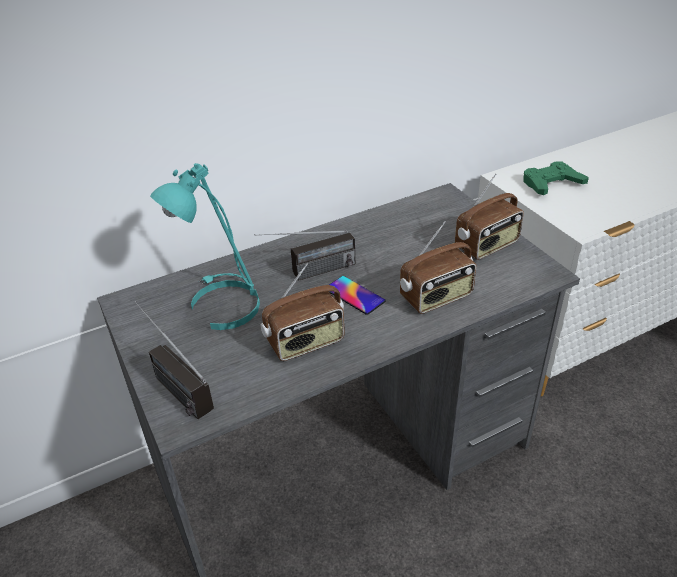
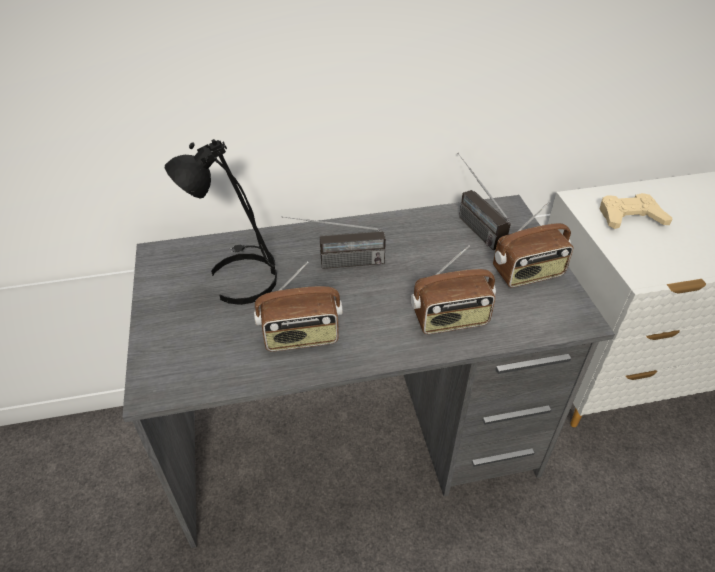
camera: 15 degrees right, 5 degrees up
radio [134,301,214,419] -> radio moved to [458,153,511,250]
turquoise table lamp [150,163,260,330] -> black table lamp [165,139,277,305]
phone [329,276,386,315] -> none
green game controller [524,161,589,195] -> beige game controller [600,193,672,229]

